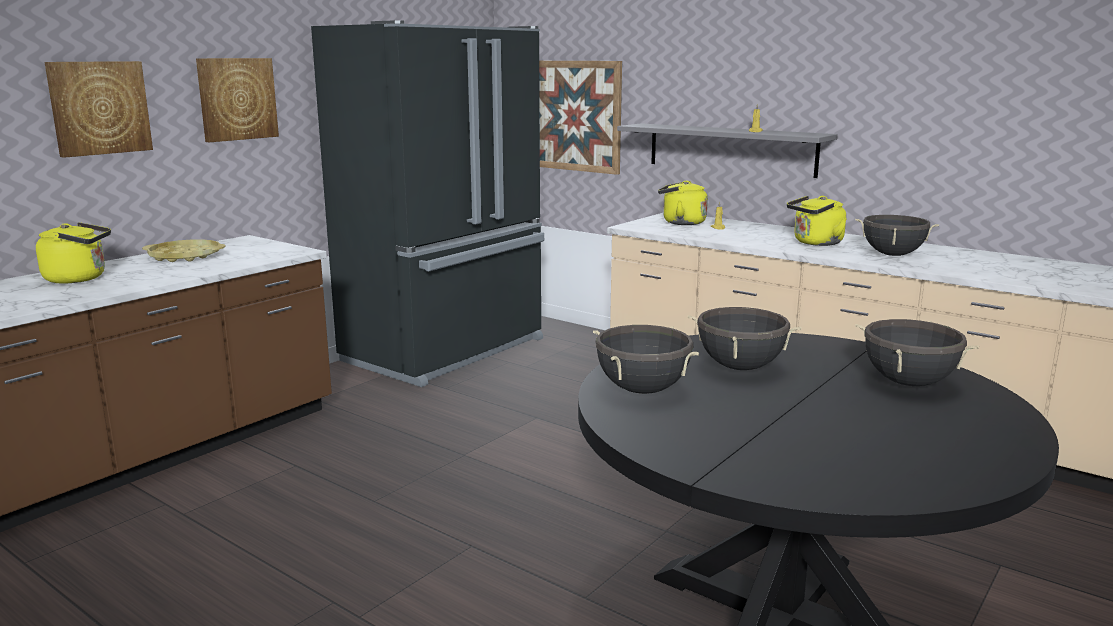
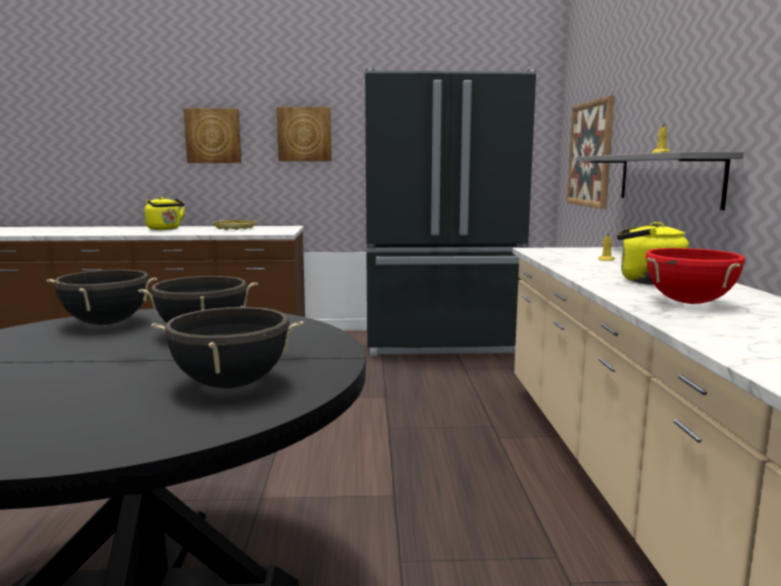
camera: 50 degrees right, 5 degrees down
yellow kettle [658,181,708,225] -> none
black cooking pot [855,215,940,256] -> red cooking pot [646,248,745,304]

